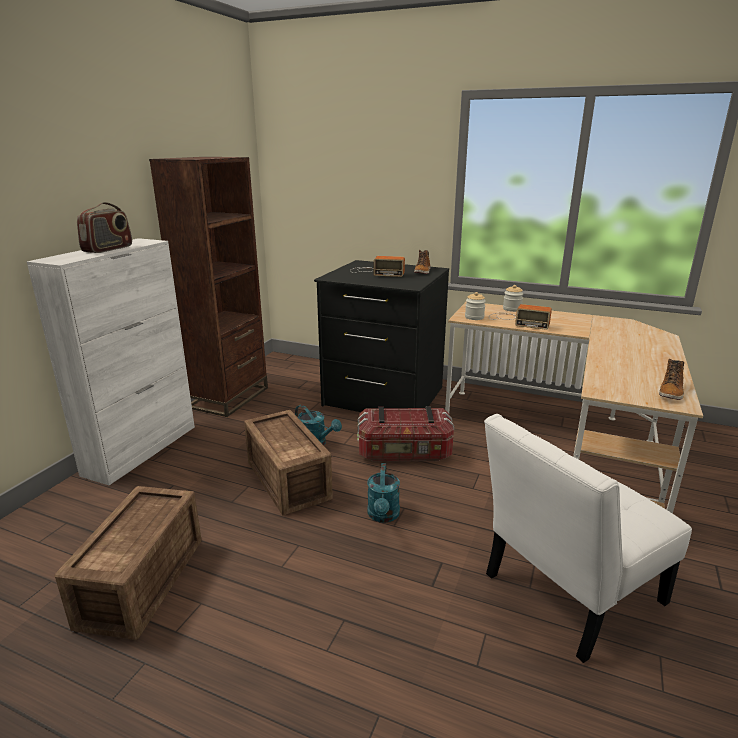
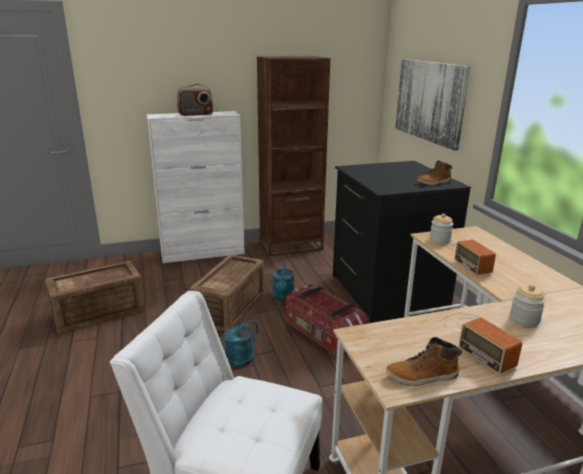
camera: 50 degrees right, 0 degrees up
radio [350,256,405,277] -> radio moved to [443,313,522,374]
jar [503,285,523,312] -> jar moved to [510,285,546,327]
none -> picture [395,59,470,151]

